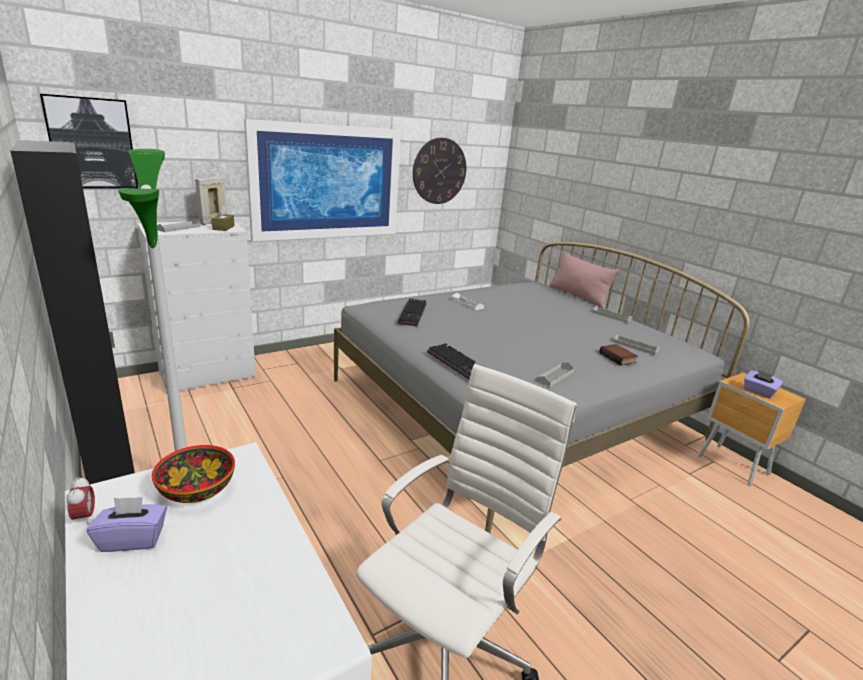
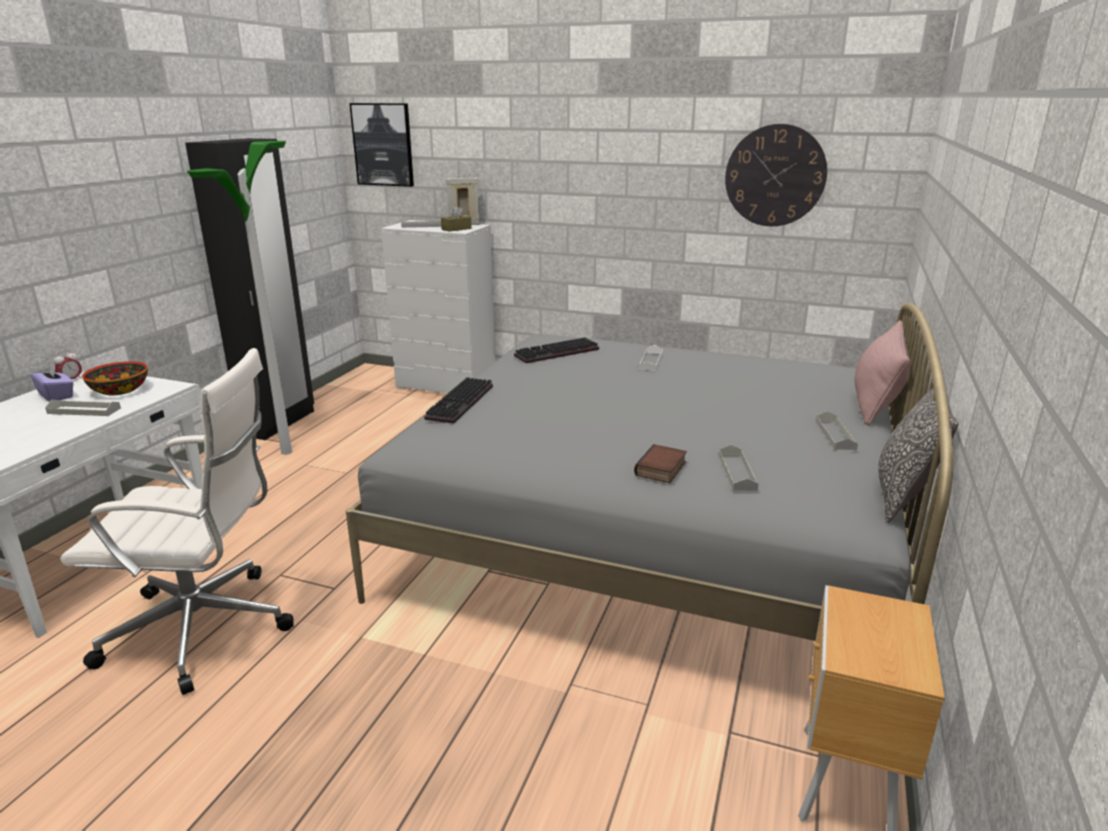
camera: 55 degrees right, 0 degrees up
picture [244,119,401,241] -> none
grey tray [536,362,575,387] -> grey tray moved to [45,400,121,416]
purple tissue box [744,370,783,398] -> none
none -> pillow [878,387,958,523]

